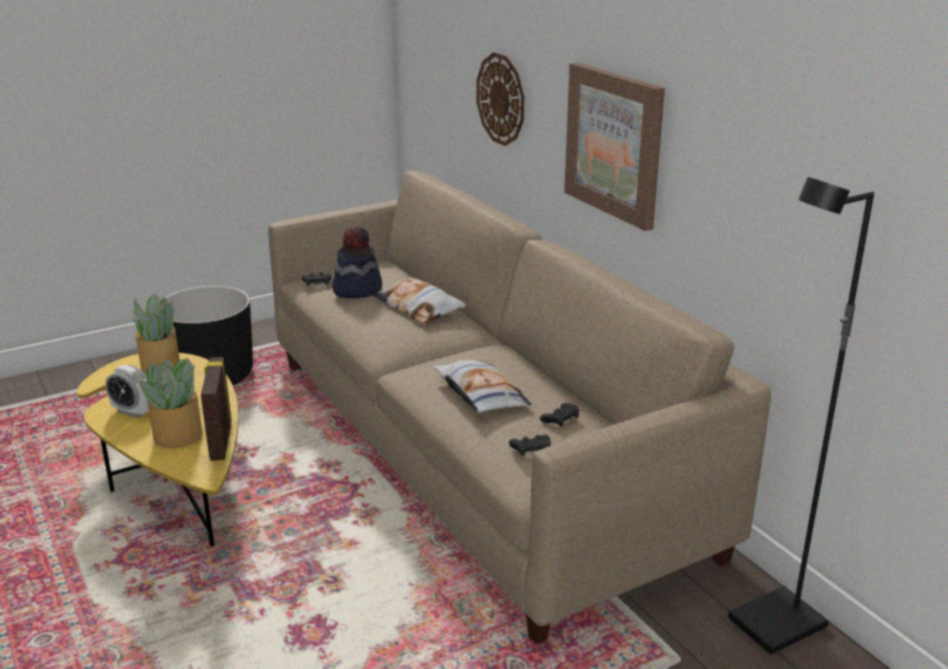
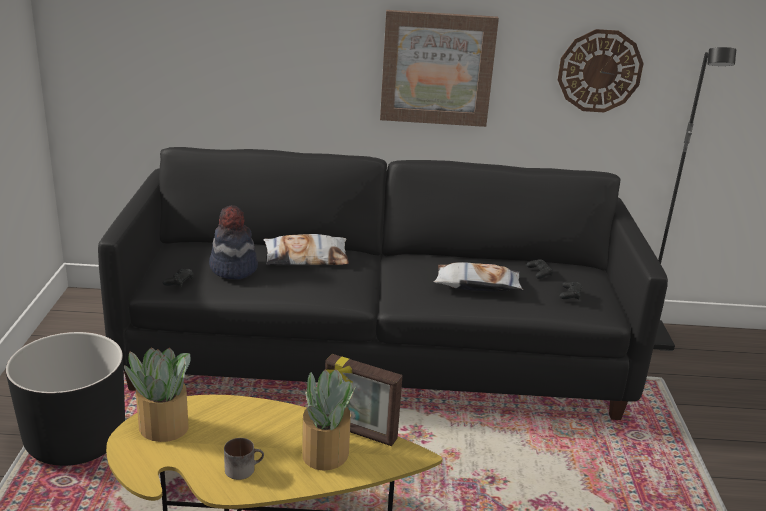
camera: 60 degrees left, 0 degrees up
alarm clock [106,365,149,418] -> mug [224,438,264,480]
beige sofa [268,171,771,644] -> black sofa [98,147,668,420]
wall clock [477,52,524,146] -> wall clock moved to [558,29,644,112]

